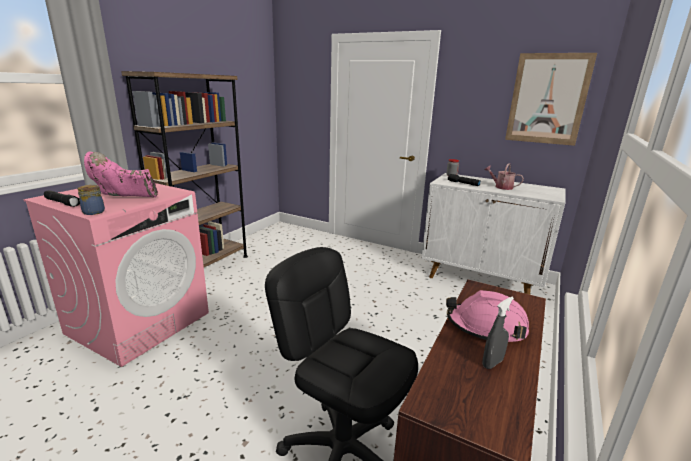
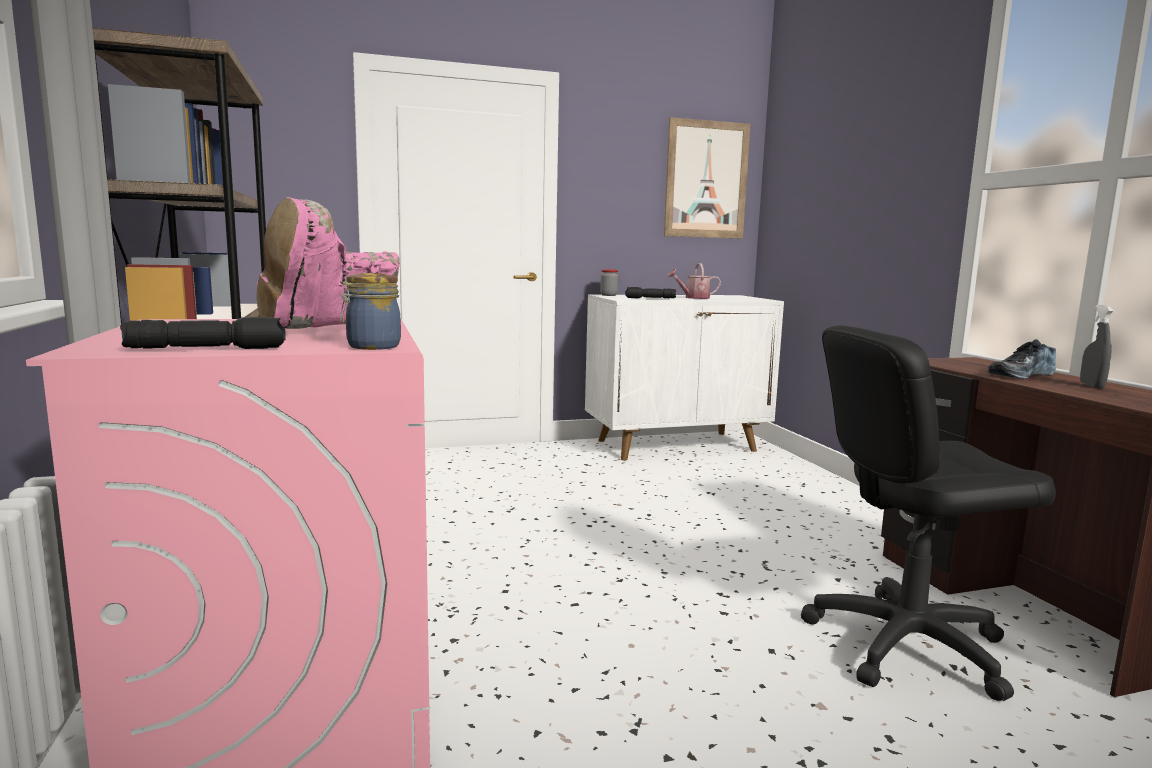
camera: 45 degrees left, 10 degrees down
pink hard hat [446,290,529,342] -> shoe [988,339,1056,379]

